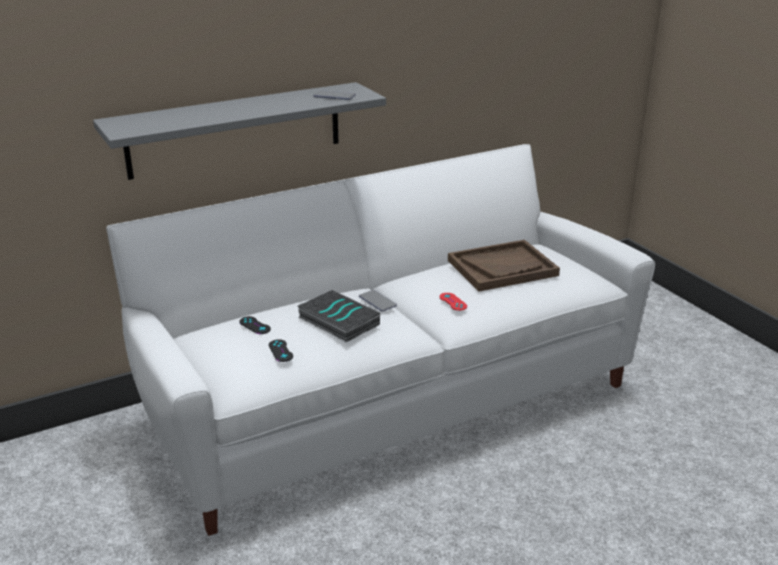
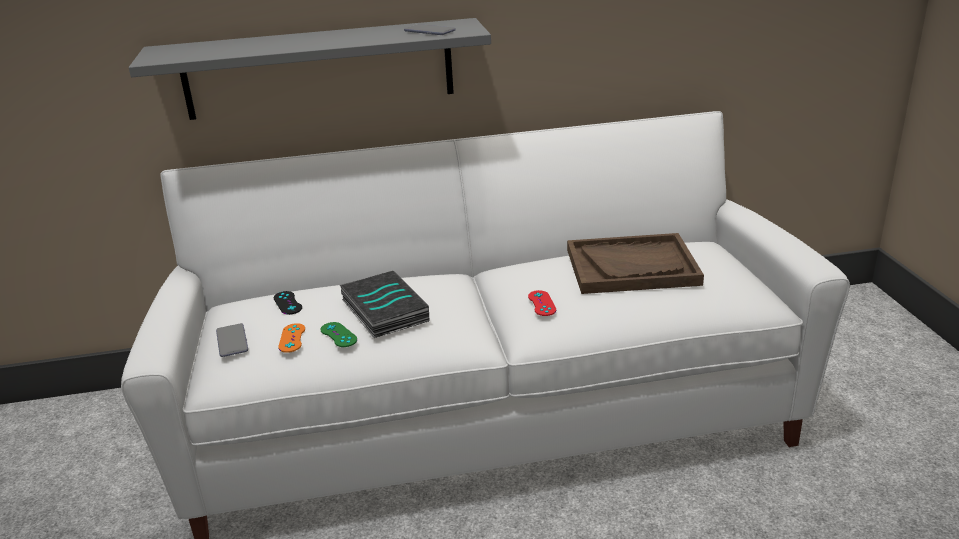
camera: 20 degrees right, 0 degrees up
black game controller [269,339,293,362] -> orange game controller [278,323,305,353]
phone [359,290,397,312] -> phone moved to [216,323,248,357]
none -> green game controller [321,322,357,347]

